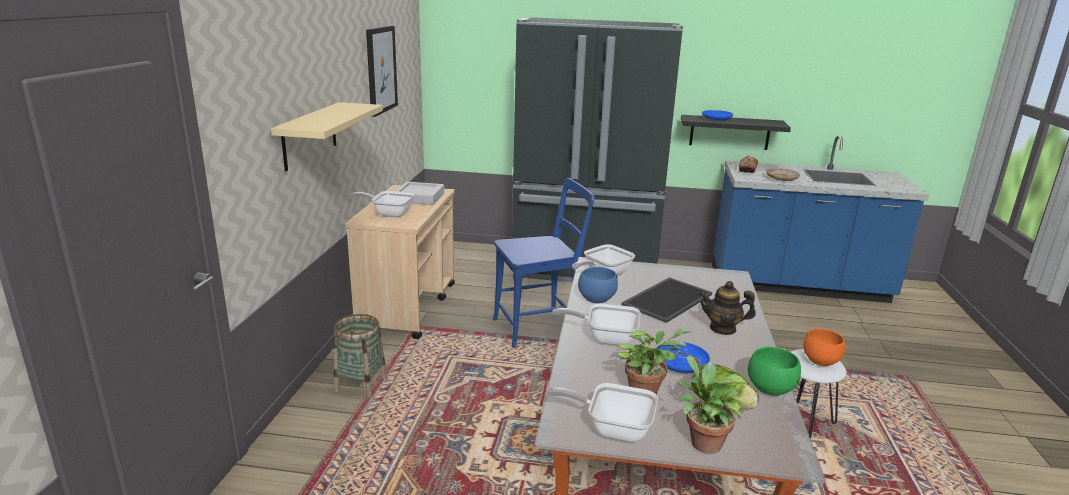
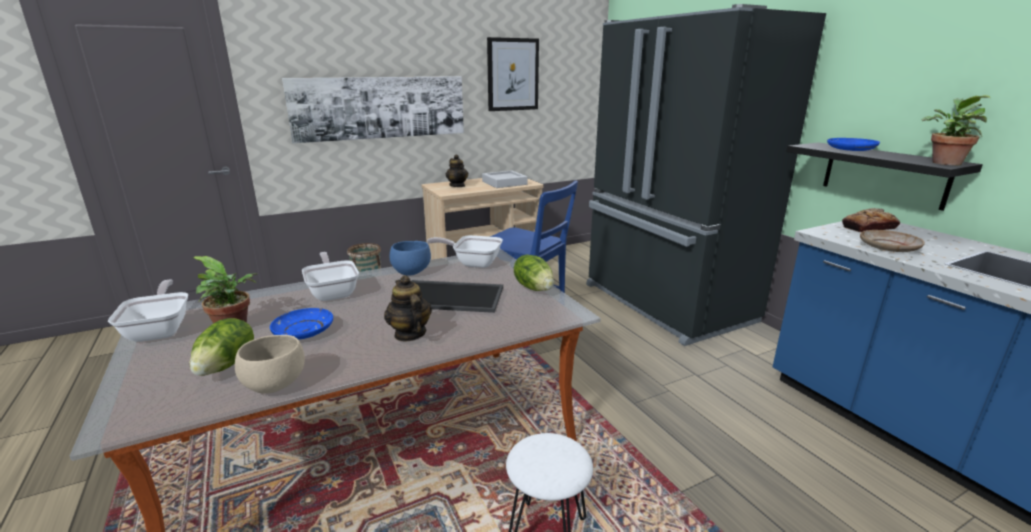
camera: 55 degrees right, 0 degrees up
beige shelf [271,102,383,171] -> picture [282,76,464,143]
frying pan [351,191,414,217] -> teapot [446,155,468,187]
potted plant [678,355,750,454] -> potted plant moved to [922,95,990,165]
green bowl [748,347,801,396] -> beige bowl [235,335,305,393]
orange bowl [803,329,845,366] -> none
none -> lettuce [514,255,554,291]

